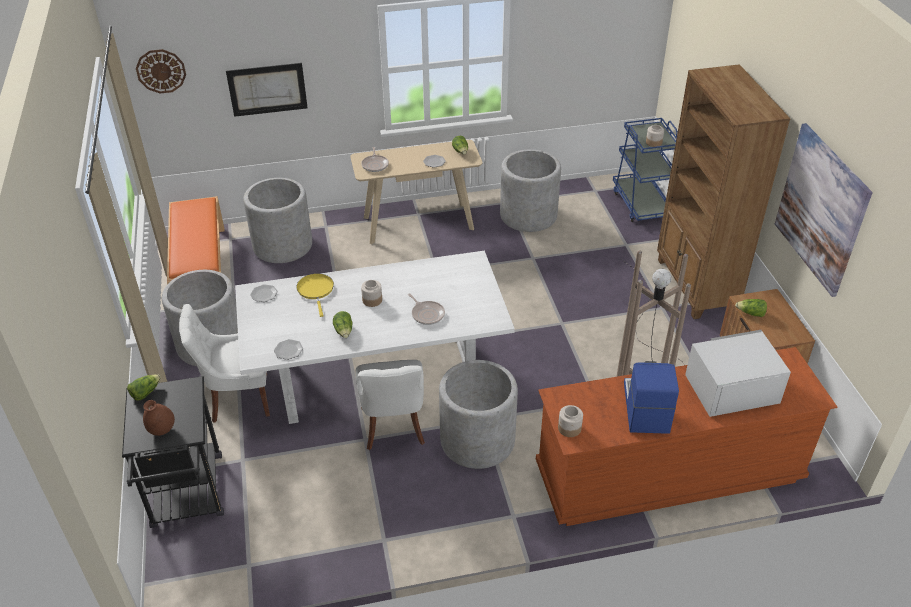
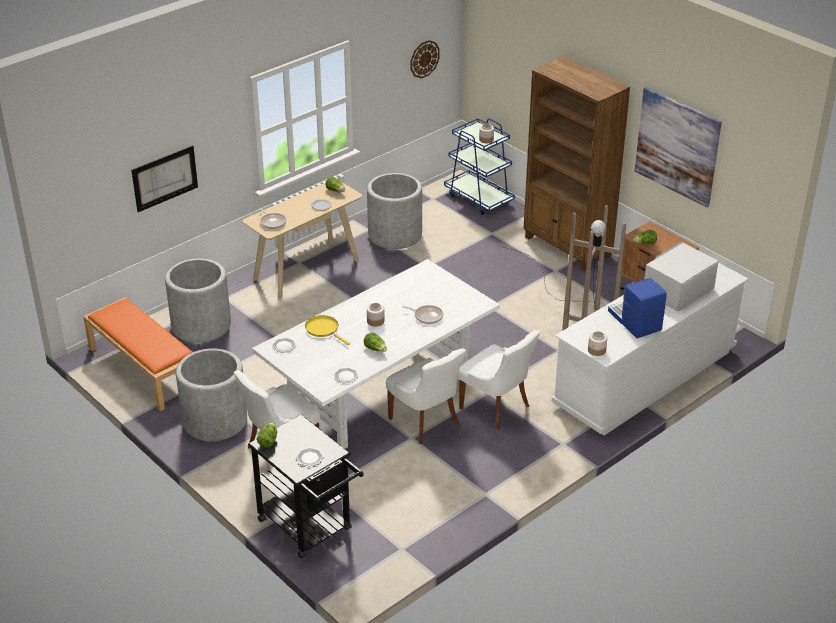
camera: 30 degrees left, 5 degrees down
wall clock [136,49,186,94] -> wall clock moved to [411,40,440,79]
brown vase [143,400,175,436] -> plate [296,447,324,466]
grey planter [439,360,518,469] -> white chair [458,330,540,429]
brown dresser [536,347,837,526] -> white dresser [552,263,749,435]

